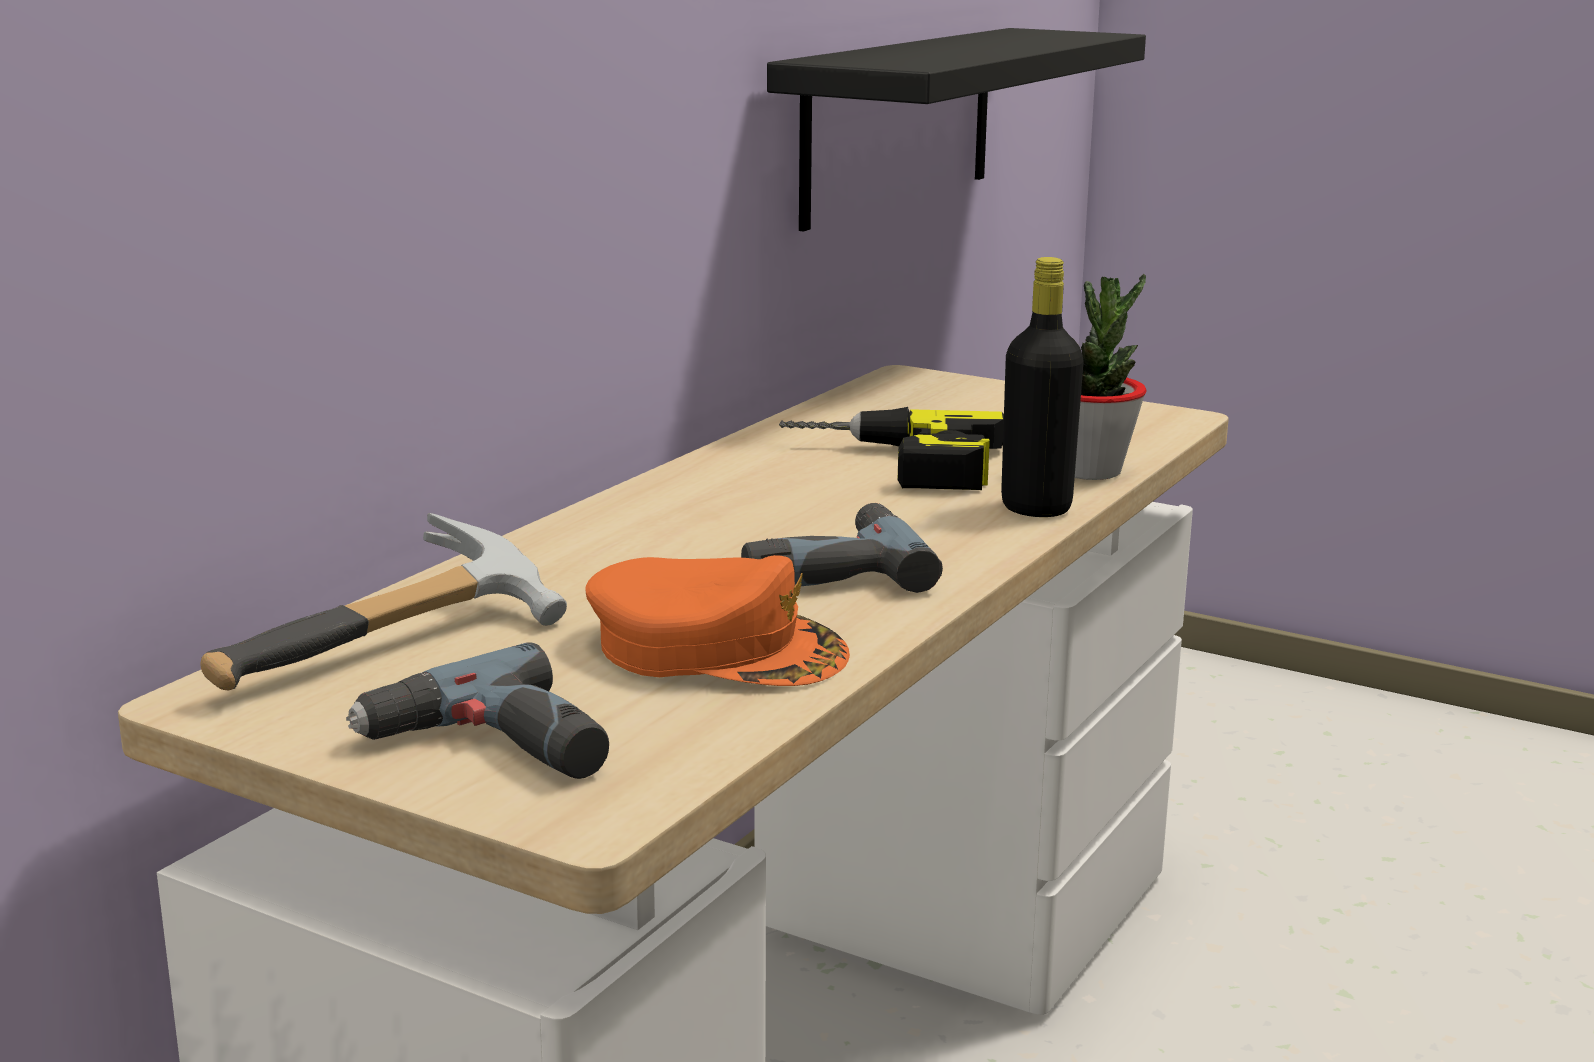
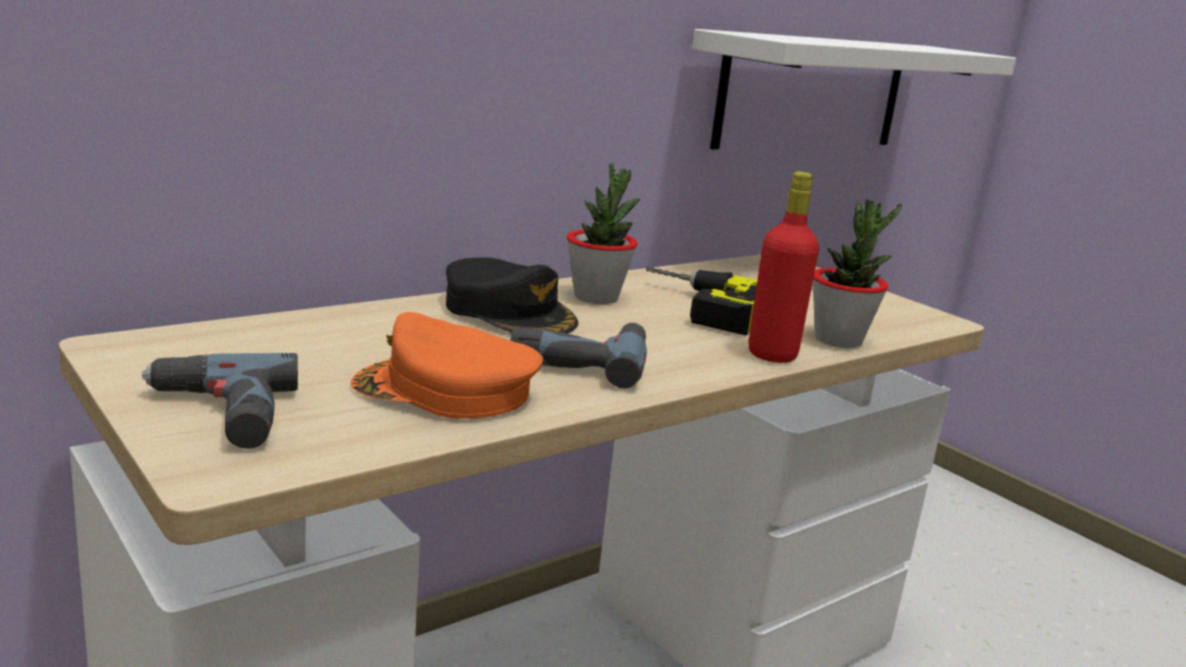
camera: 20 degrees right, 0 degrees up
hammer [200,513,567,690] -> none
orange cap [585,555,850,686] -> orange cap turned 150 degrees clockwise [351,312,543,419]
black shelf [767,28,1146,231] -> white shelf [692,29,1016,149]
black bottle [1001,257,1084,517] -> red bottle [749,172,819,363]
none -> black cap [446,258,578,334]
none -> potted plant [567,163,640,304]

